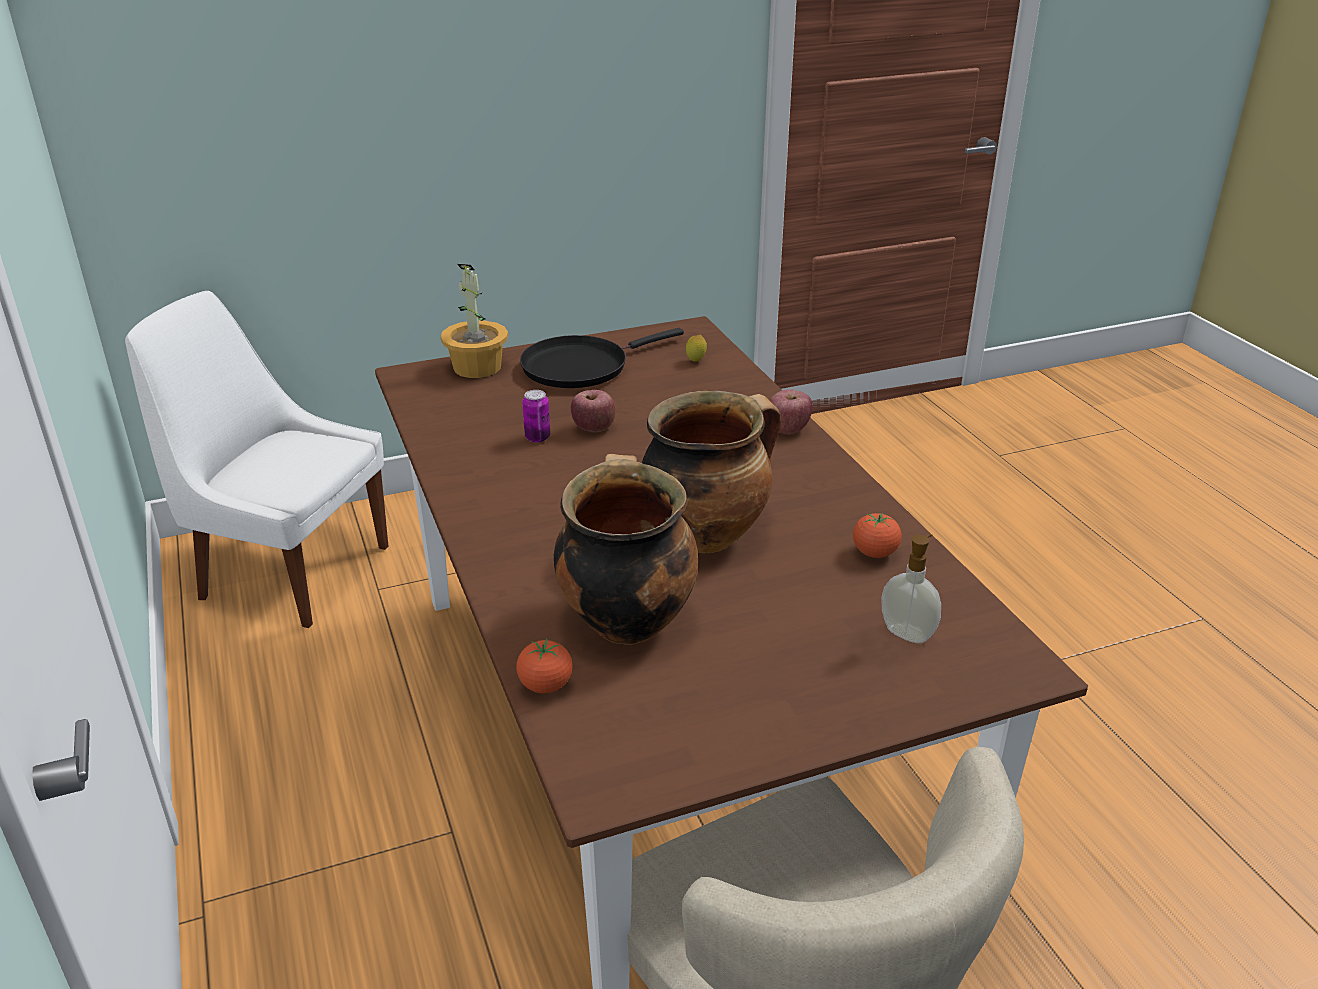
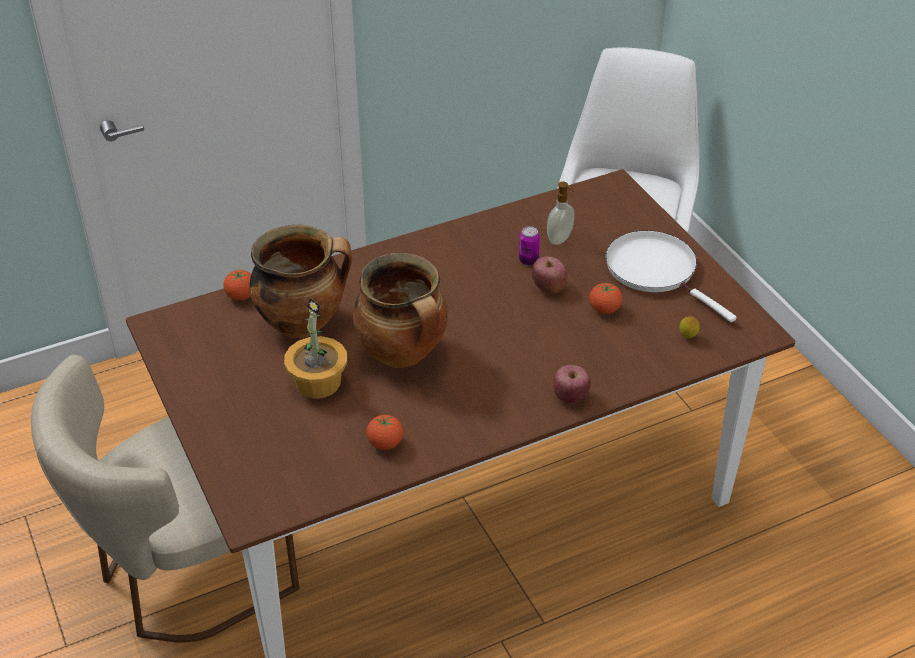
camera: 85 degrees right, 10 degrees up
potted plant [441,264,508,378] -> potted plant moved to [284,298,347,399]
black frying pan [520,328,684,388] -> white frying pan [605,230,737,322]
soap dispenser [882,534,941,643] -> soap dispenser moved to [547,182,575,245]
none -> tomato [589,283,622,314]

